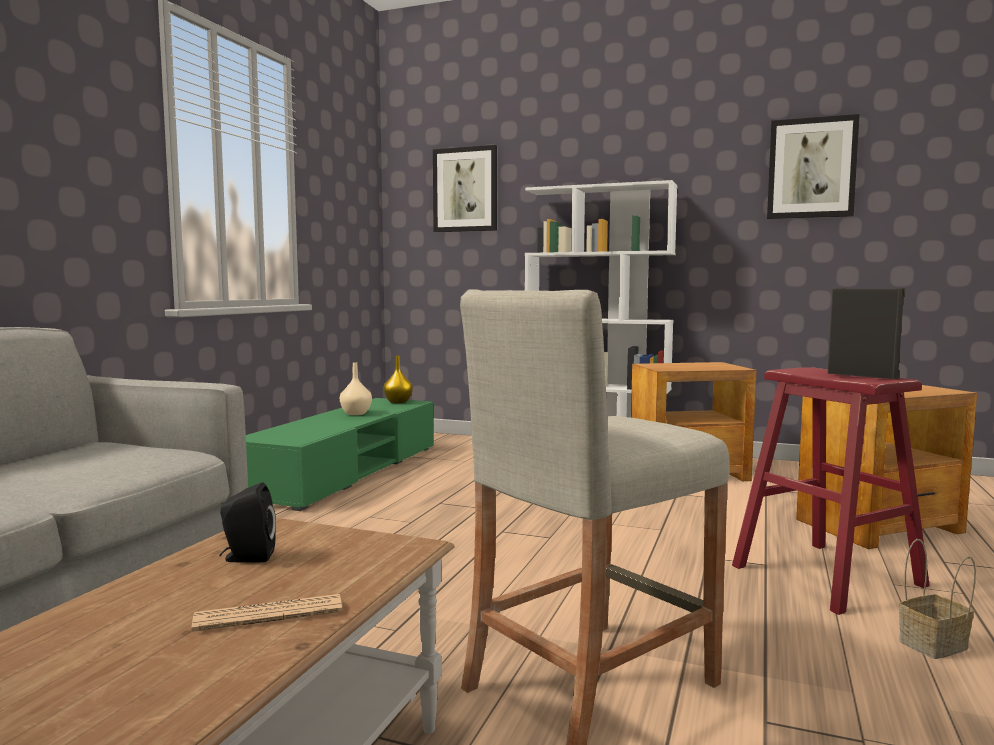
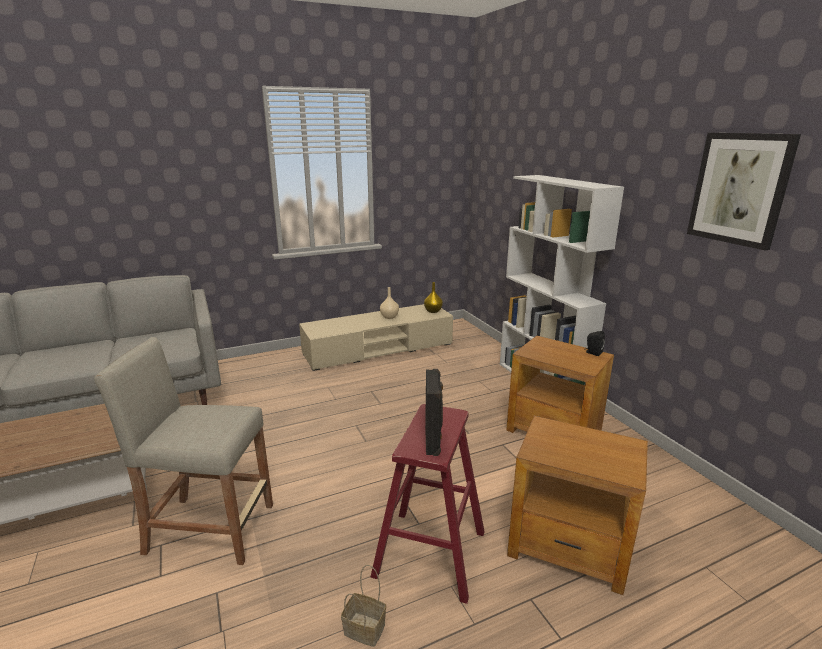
camera: 45 degrees right, 15 degrees up
newspaper [192,594,342,632] -> none
black speaker [219,482,276,562] -> black speaker moved to [585,331,605,356]
green tv stand [246,398,434,511] -> beige tv stand [299,304,453,371]
picture [433,145,497,232] -> none

